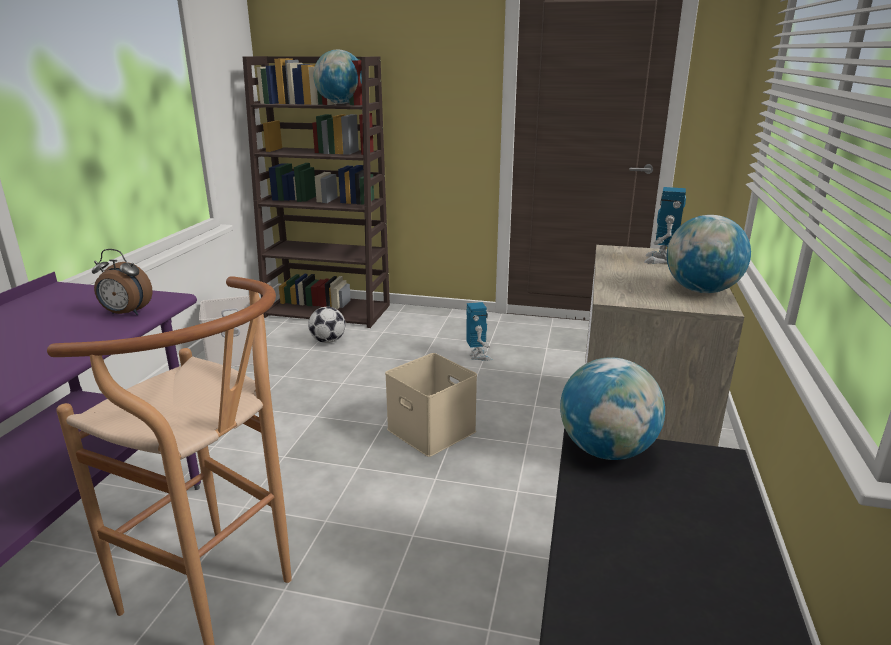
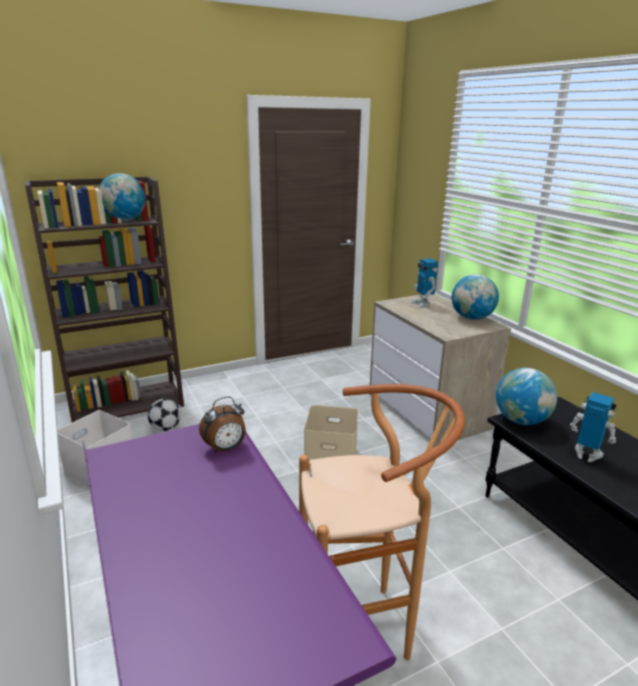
camera: 40 degrees left, 0 degrees up
toy robot [466,302,492,361] -> toy robot moved to [570,392,616,462]

